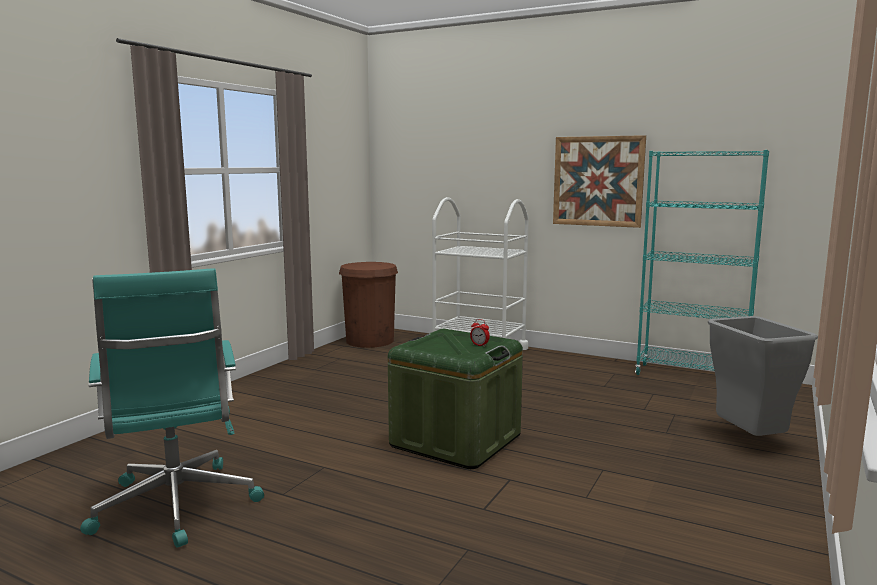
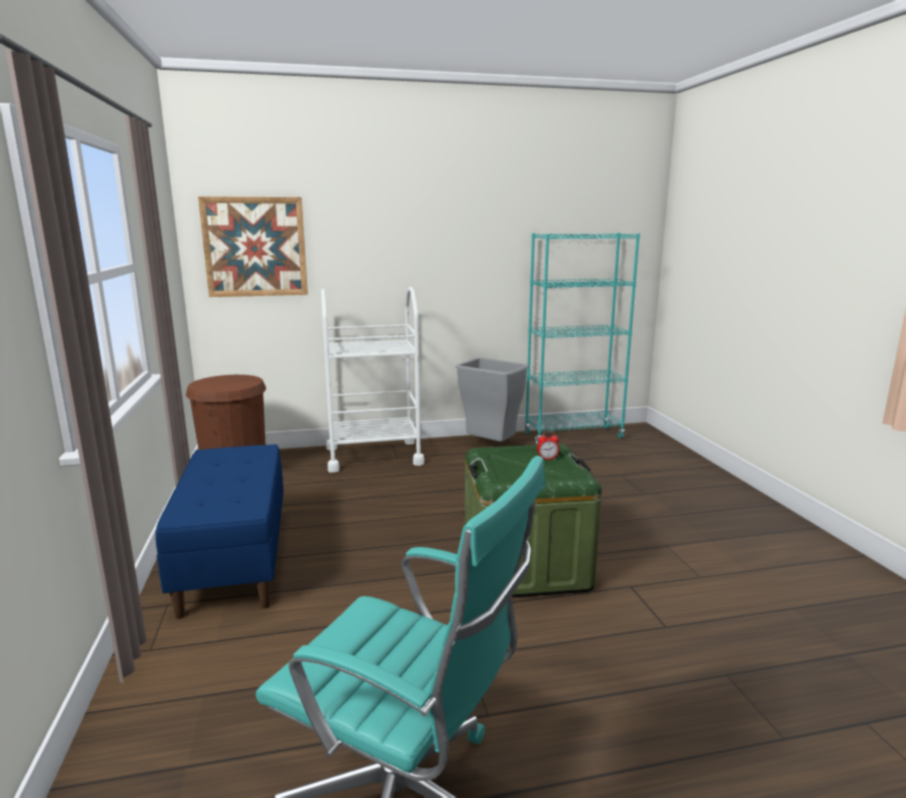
camera: 40 degrees left, 5 degrees up
picture [553,135,646,228] -> picture moved to [198,196,308,297]
grey trash can [708,316,818,436] -> grey trash can moved to [456,358,528,442]
none -> blue bench [155,444,284,619]

